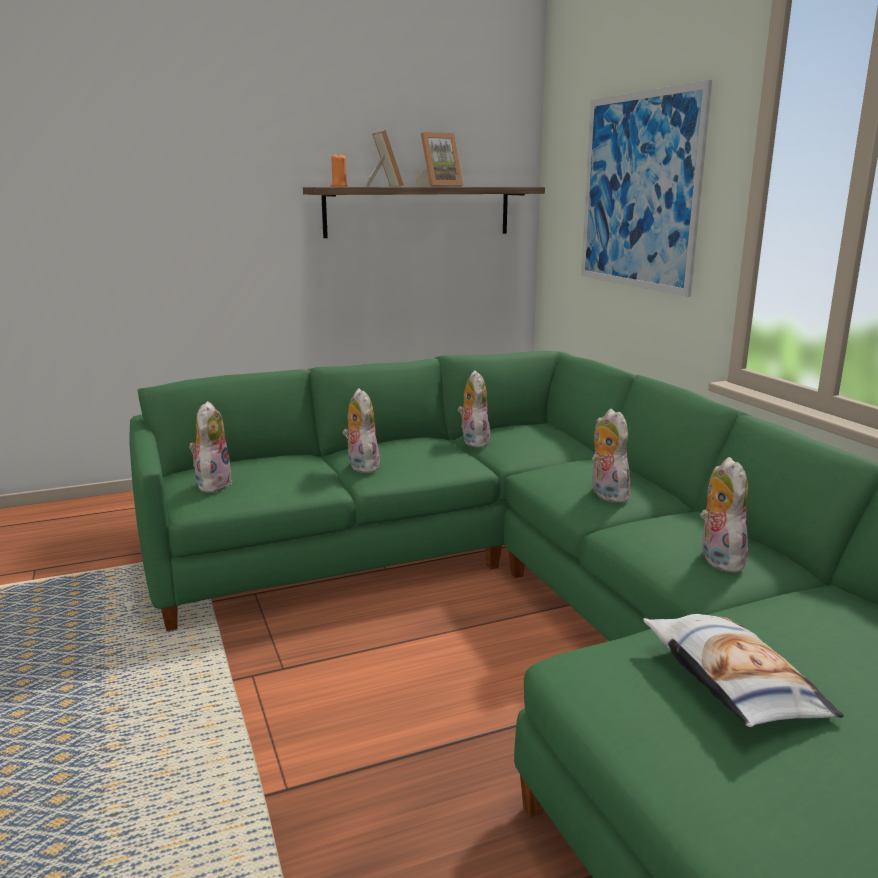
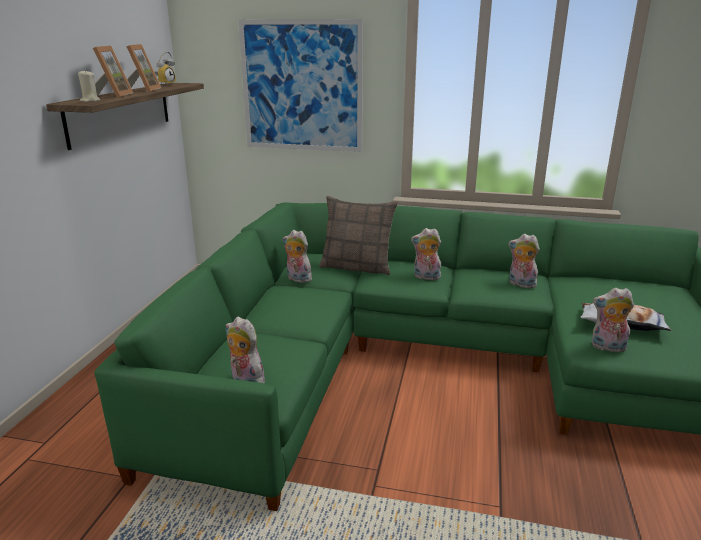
camera: 55 degrees left, 5 degrees up
orange candle [330,155,348,187] -> beige candle [78,70,100,102]
plush toy [342,388,380,473] -> plush toy moved to [592,288,634,352]
picture frame [365,130,404,187] -> picture frame turned 75 degrees clockwise [93,46,133,98]
none -> alarm clock [155,51,176,86]
none -> pillow [319,196,398,275]

